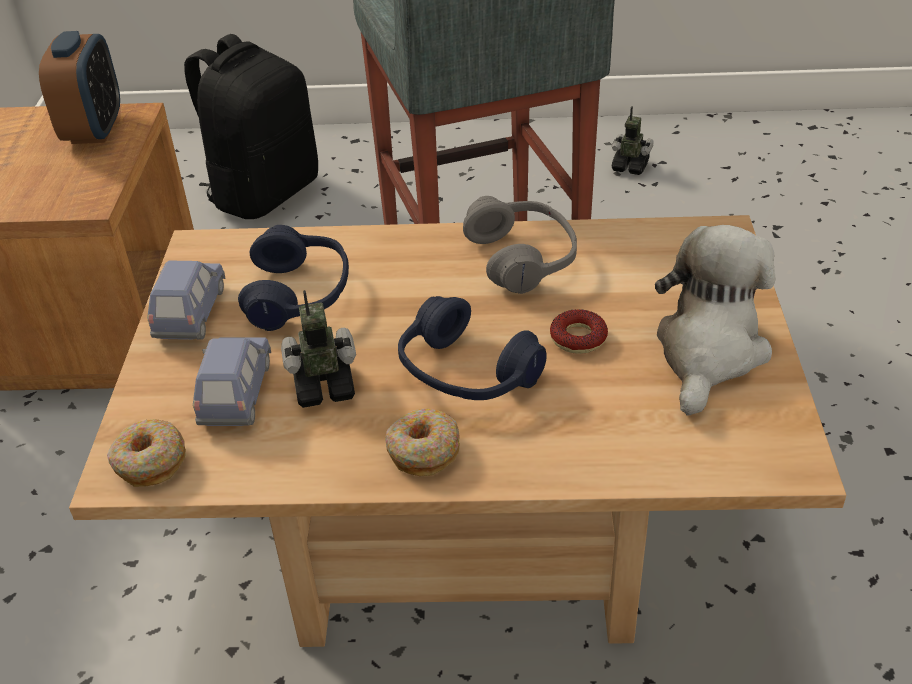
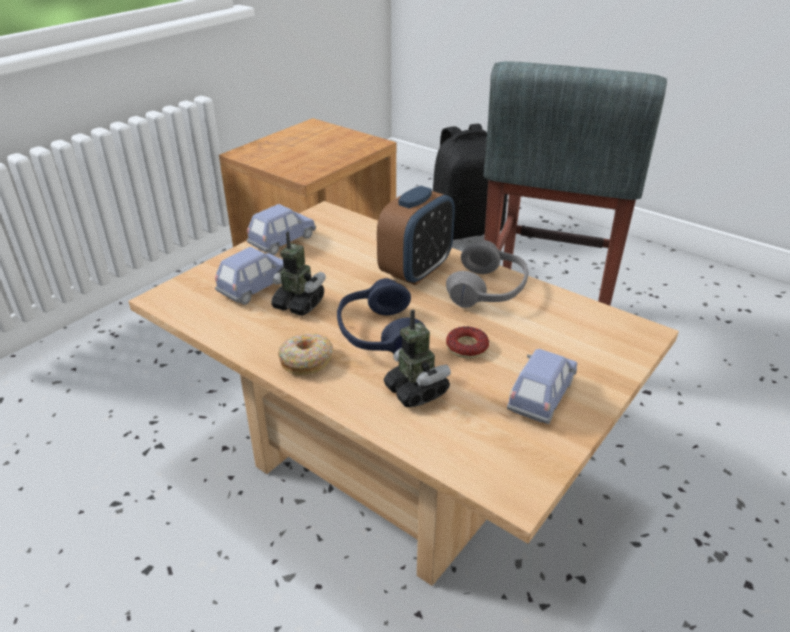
camera: 35 degrees right, 5 degrees down
alarm clock [39,31,120,144] -> alarm clock moved to [377,186,455,285]
donut [107,419,186,487] -> none
blue headphones [238,225,349,331] -> none
toy robot [612,106,654,175] -> toy robot moved to [384,309,451,407]
plush toy [655,225,775,416] -> blue toy car [507,349,577,424]

